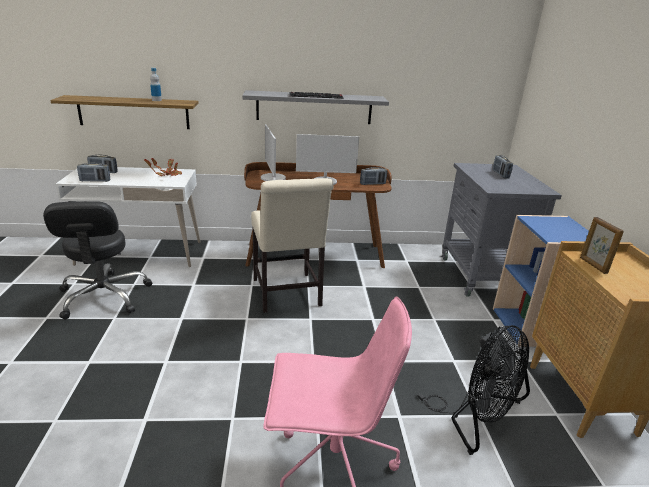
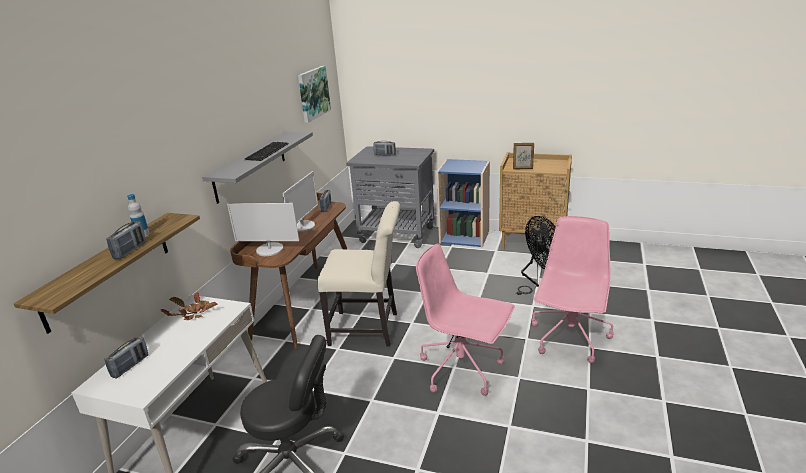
camera: 65 degrees left, 0 degrees up
radio [77,163,110,182] -> radio moved to [106,221,146,259]
none -> picture [298,66,331,123]
none -> pink office chair [416,244,515,396]

